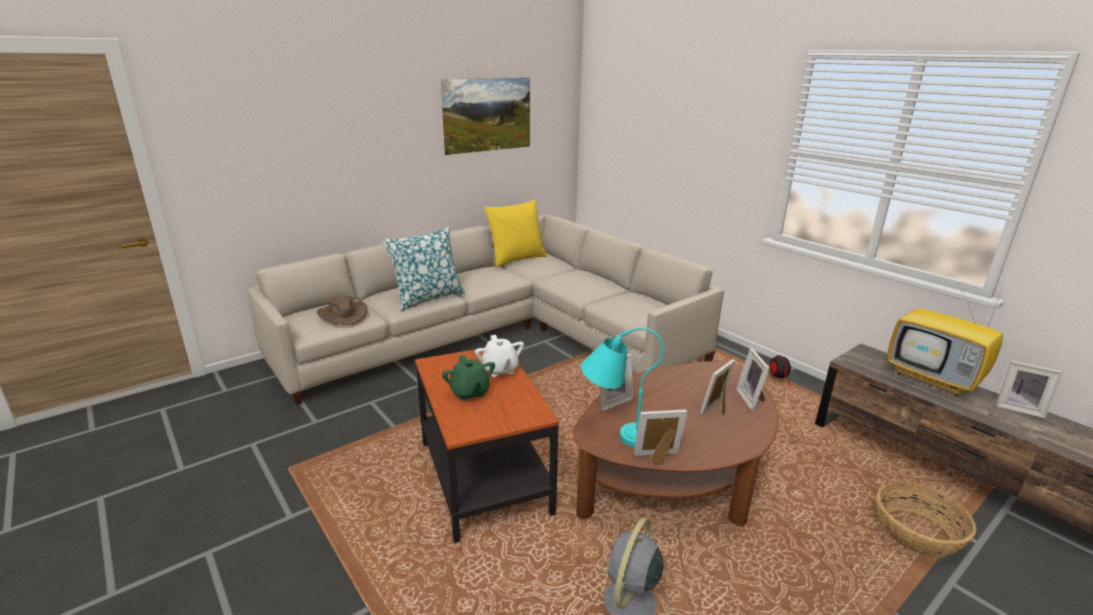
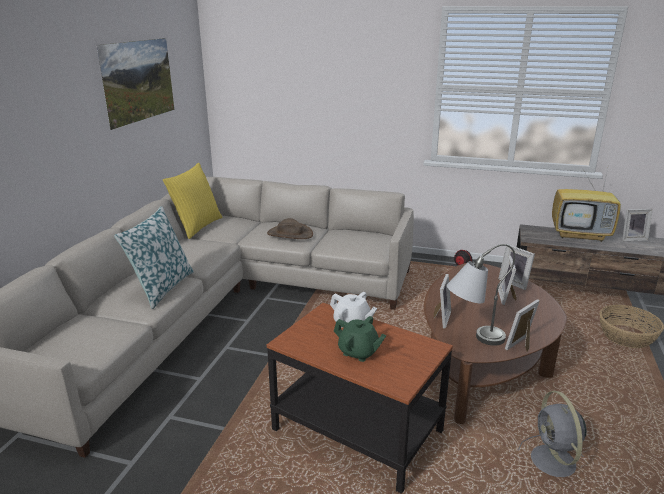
camera: 35 degrees left, 0 degrees up
brown hat [317,296,368,325] -> brown hat moved to [267,218,313,239]
turquoise table lamp [581,328,664,447] -> grey table lamp [447,244,515,346]

